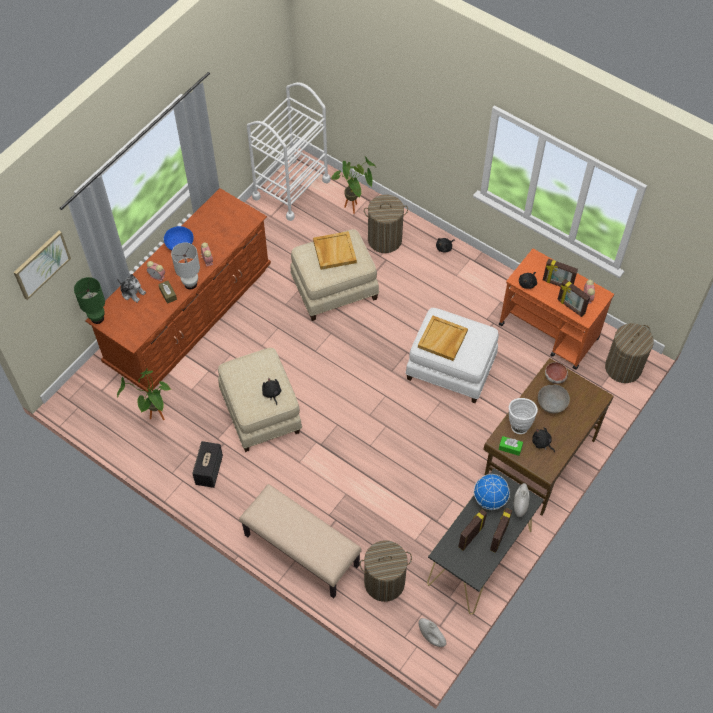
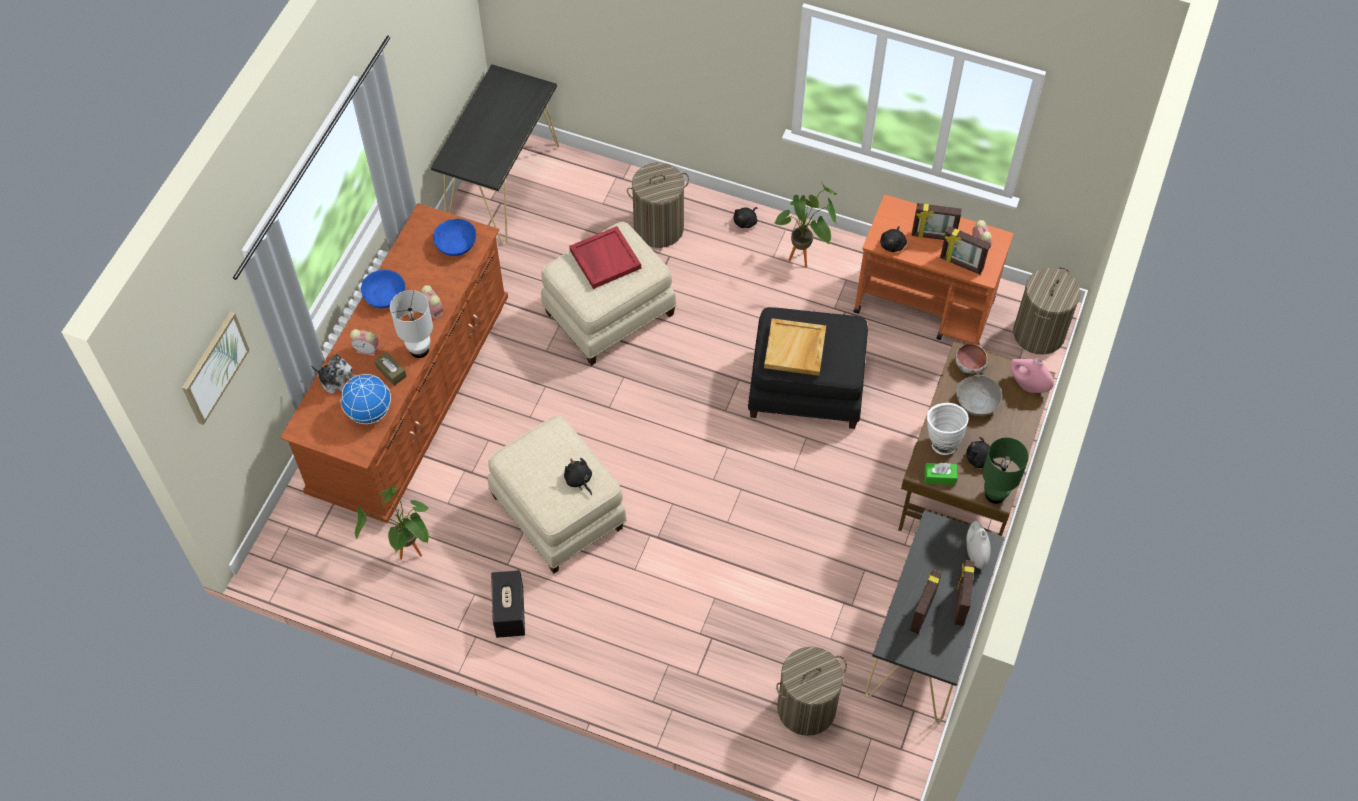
camera: 15 degrees left, 0 degrees up
green table lamp [74,277,105,324] -> green table lamp moved to [982,437,1029,504]
beige bench [239,484,362,598] -> none
white cart [247,82,331,221] -> black console table [431,64,559,244]
beige tray [313,231,357,270] -> red tray [569,226,641,289]
potted plant [331,156,376,214] -> potted plant moved to [774,183,837,267]
white ottoman [406,308,499,403] -> black ottoman [748,307,868,429]
white vase [419,618,446,647] -> none
globe [474,474,510,510] -> globe moved to [341,374,391,424]
none -> blue bowl [433,219,476,256]
none -> pink vase [1010,358,1054,393]

